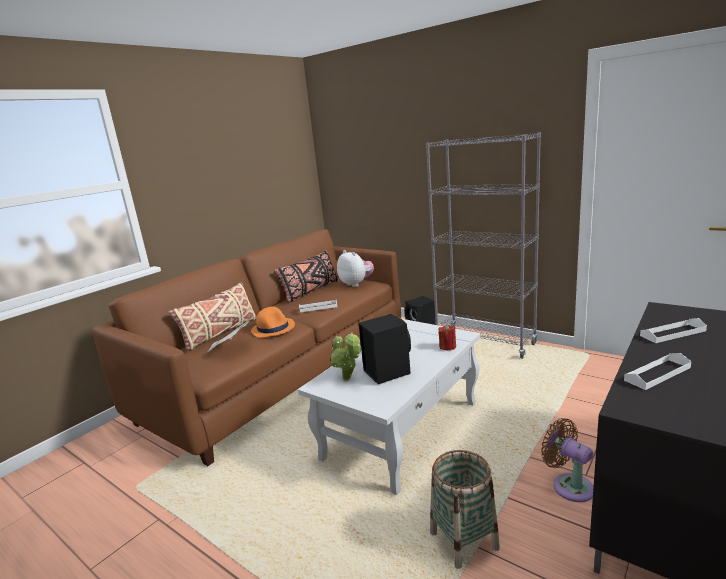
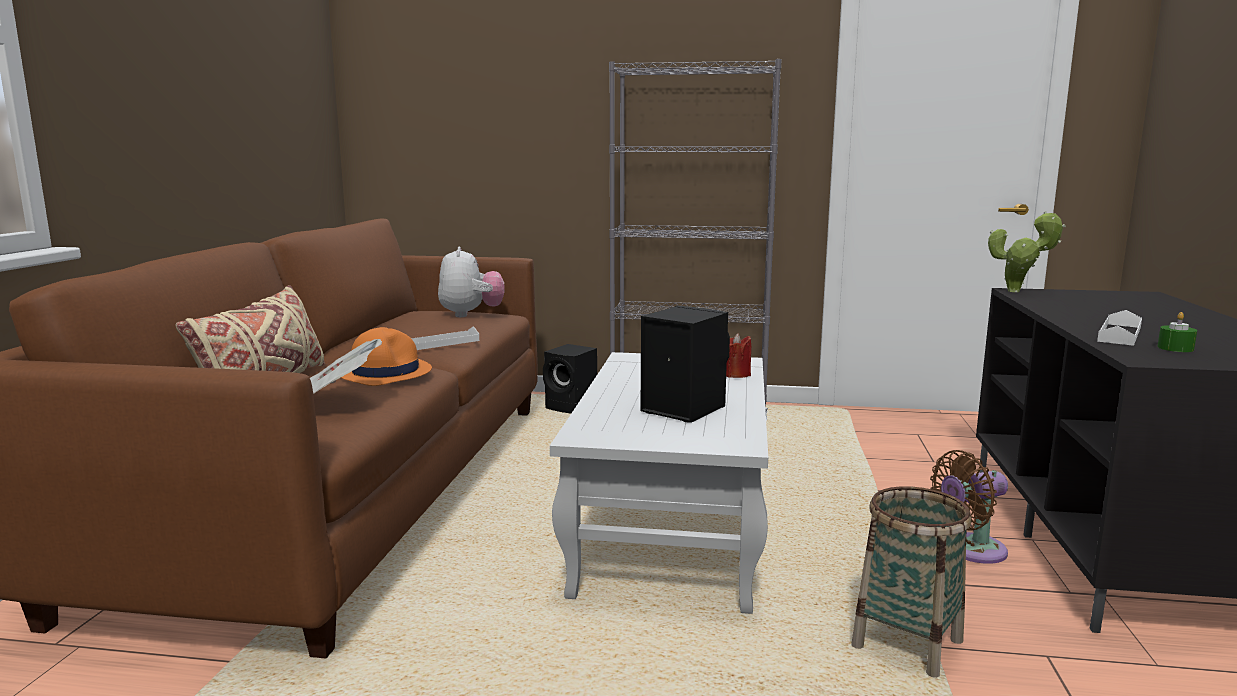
camera: 30 degrees left, 5 degrees down
black pillow [274,250,339,302] -> none
potted plant [331,332,361,381] -> potted plant moved to [988,211,1066,292]
plush toy [337,250,374,287] -> plush toy turned 60 degrees clockwise [438,246,505,317]
brown fan [541,418,594,502] -> brown fan turned 45 degrees counterclockwise [930,450,1008,564]
white tray [640,318,707,343] -> none
none -> green candle [1157,312,1197,352]

